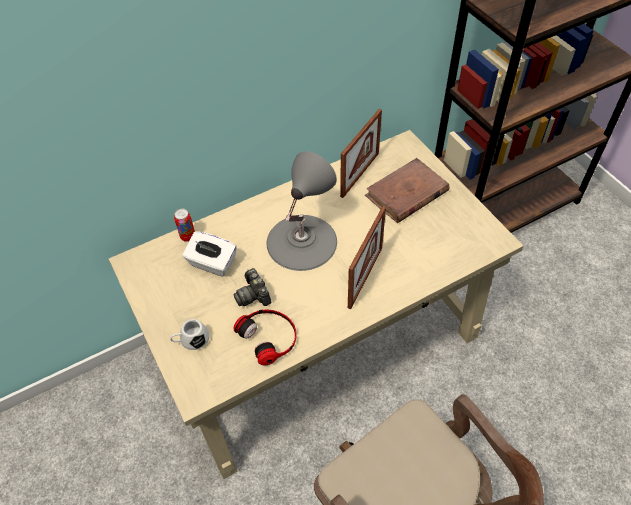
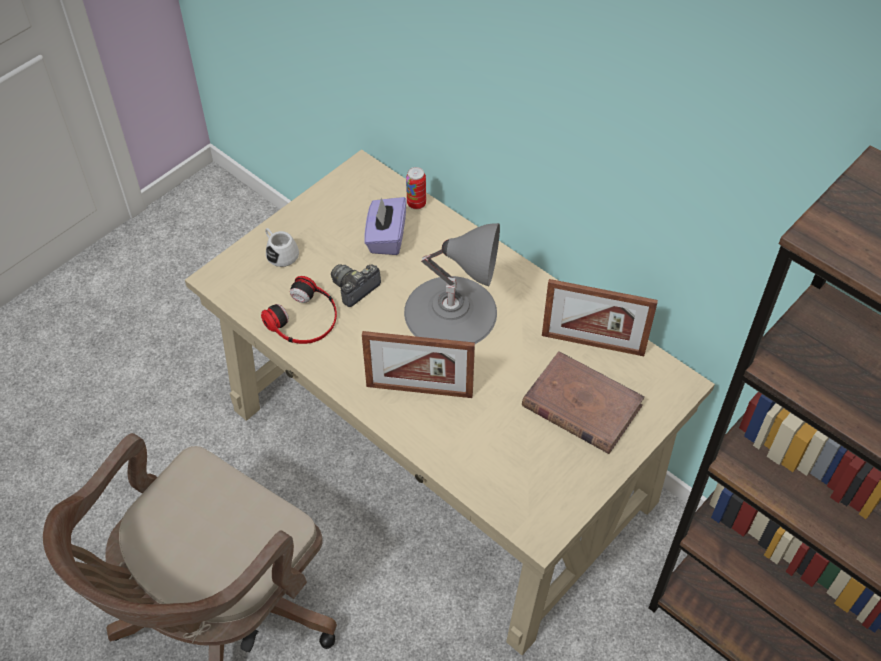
camera: 70 degrees right, 0 degrees up
white tissue box [183,231,237,277] -> purple tissue box [364,197,406,255]

